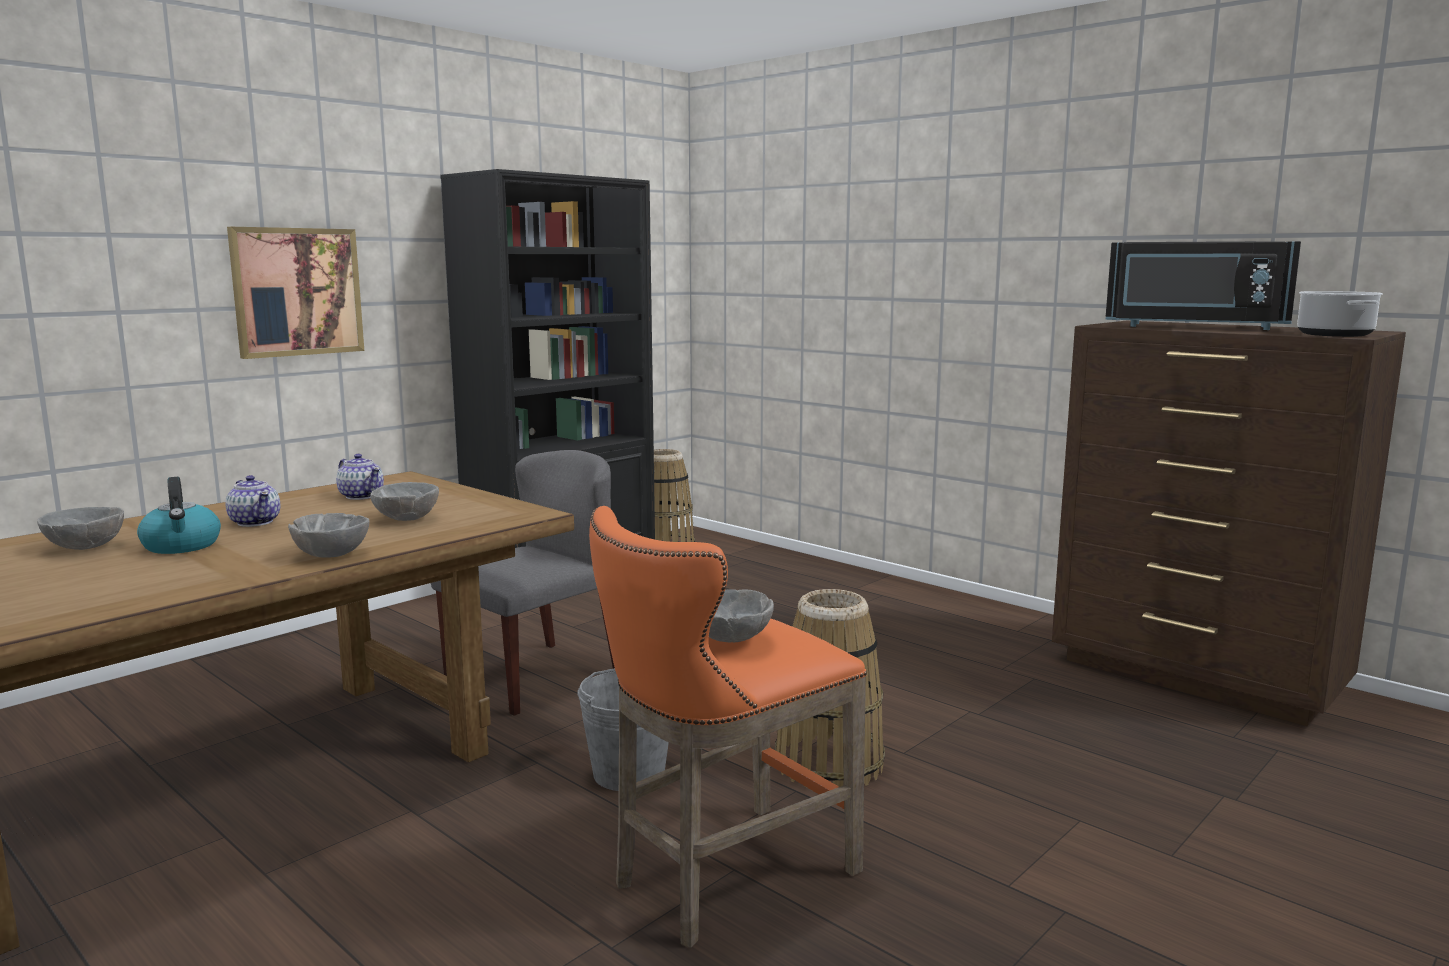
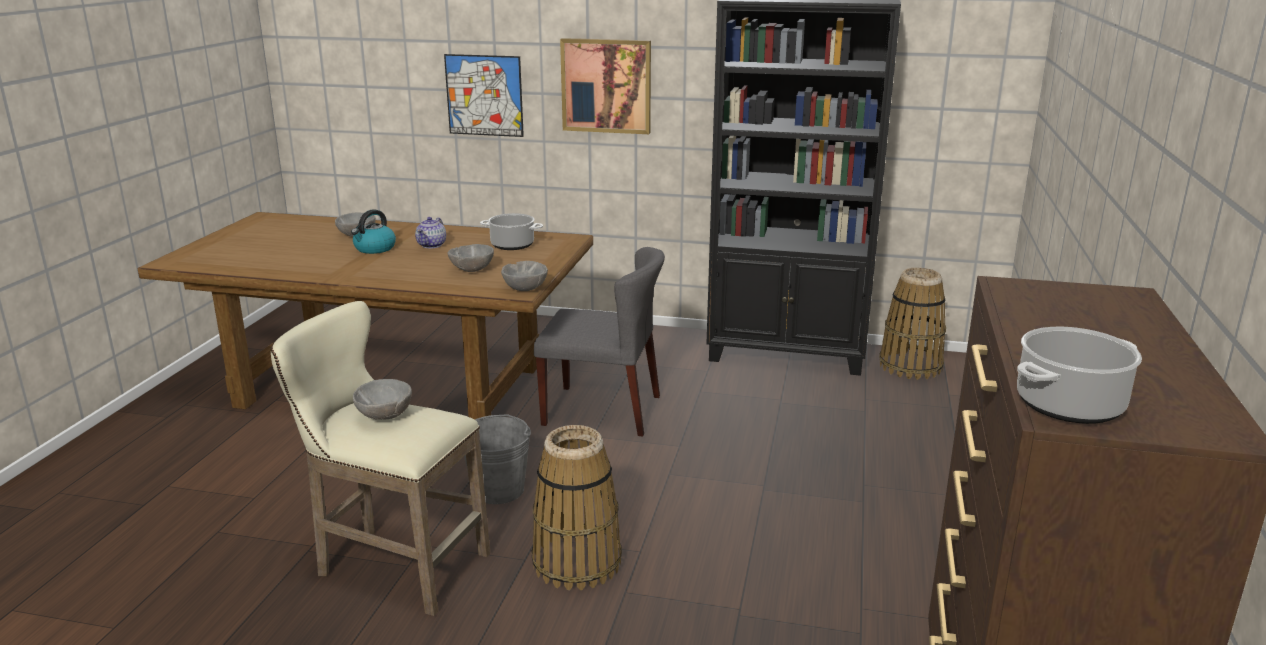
camera: 60 degrees right, 10 degrees up
grey bowl [288,513,369,558] -> grey bowl moved to [501,261,548,291]
teapot [336,454,384,500] -> cooking pot [480,213,543,250]
orange stool [589,506,867,948] -> beige stool [271,301,490,616]
black microwave [1106,241,1301,330] -> none
none -> picture [444,54,524,137]

